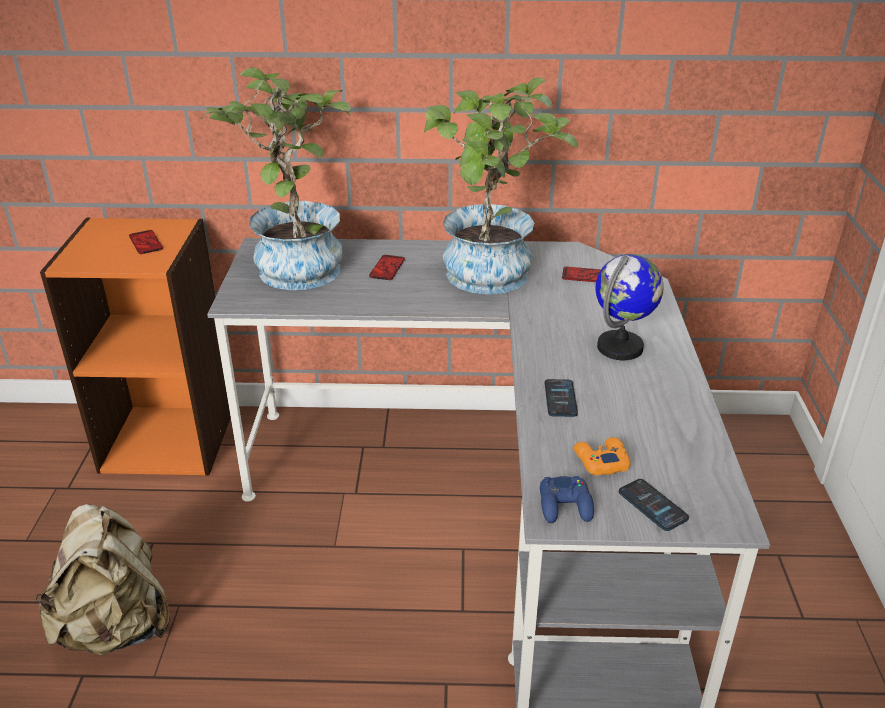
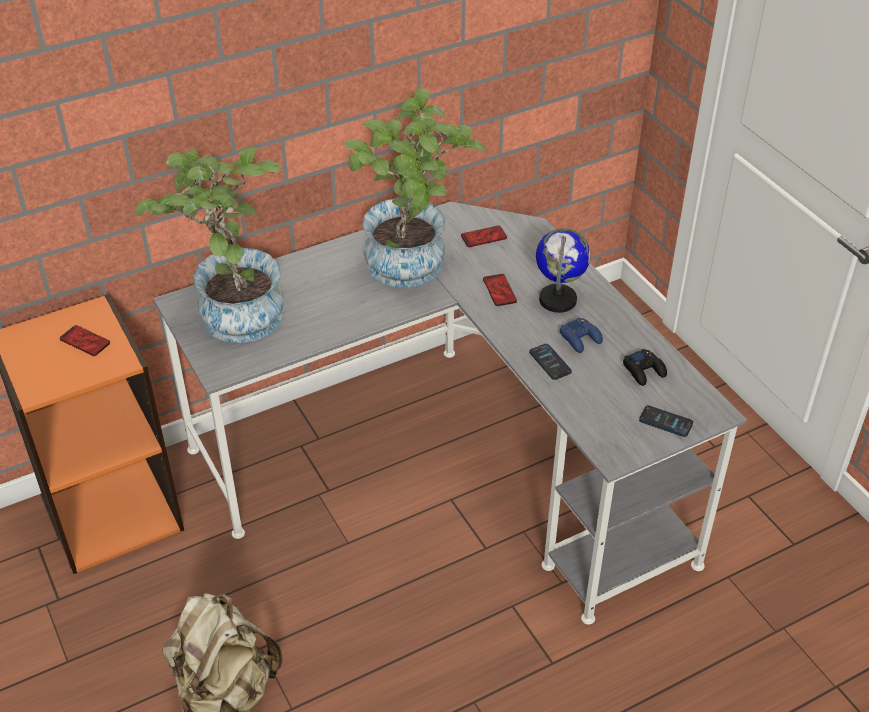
camera: 30 degrees left, 10 degrees up
phone [369,255,405,280] -> phone moved to [483,274,517,306]
blue game controller [540,476,594,523] -> blue game controller moved to [560,317,603,353]
orange game controller [574,437,631,476] -> none
none -> black game controller [623,349,667,386]

